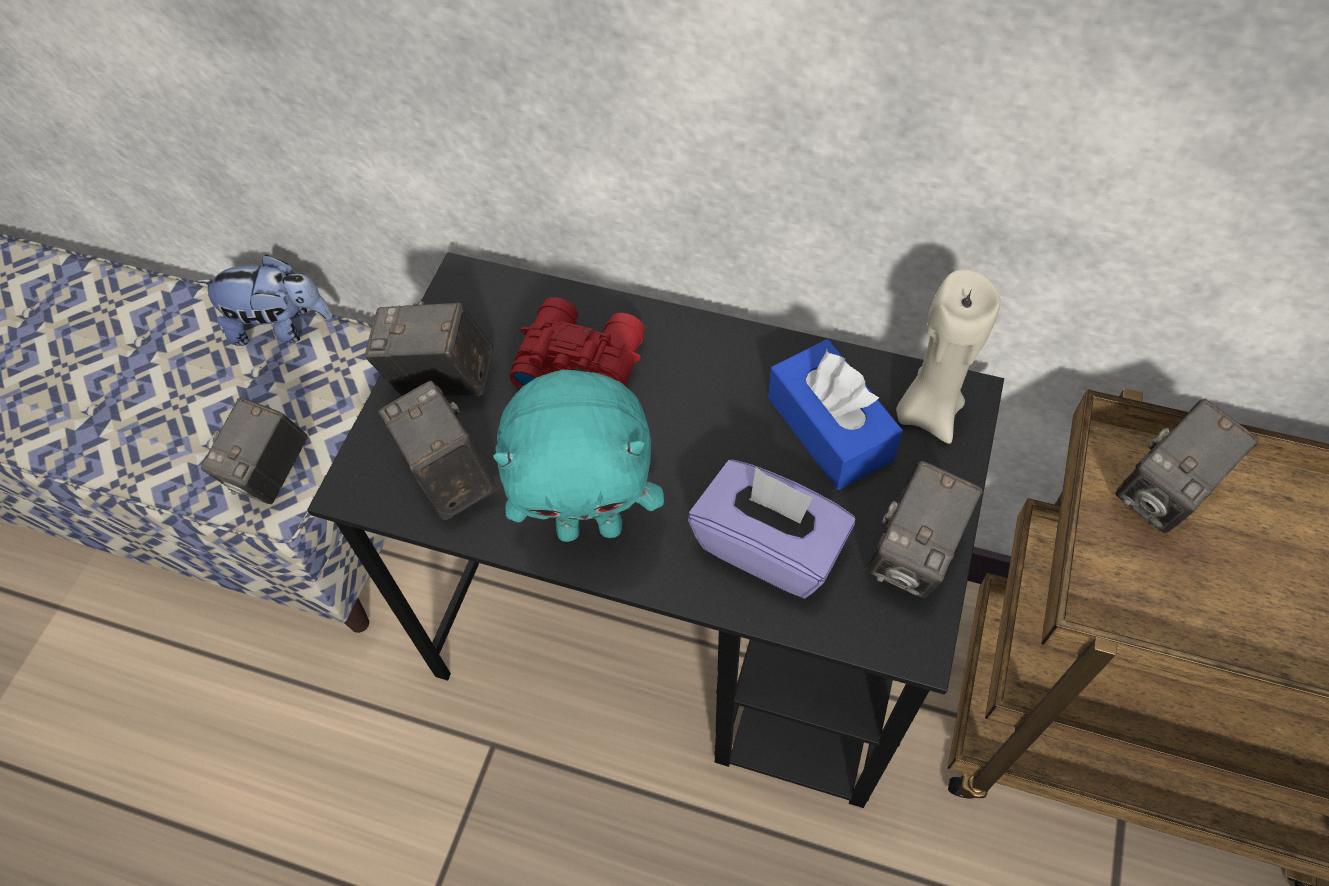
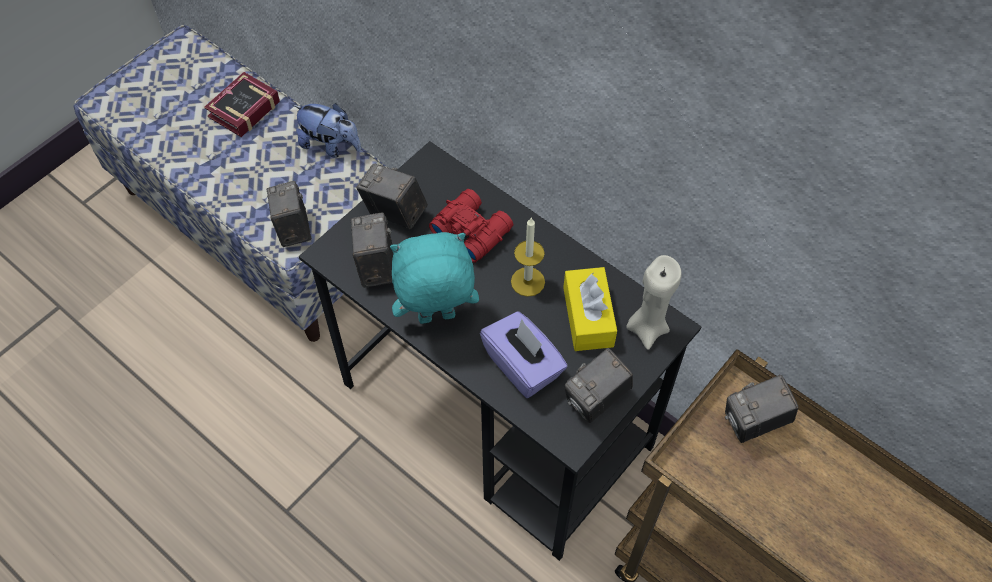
camera: 20 degrees right, 0 degrees up
camera [201,398,308,504] -> camera turned 120 degrees clockwise [267,181,312,247]
turquoise plush toy [493,370,664,542] -> turquoise plush toy turned 150 degrees clockwise [390,232,479,324]
blue tissue box [768,339,903,490] -> yellow tissue box [563,267,617,351]
none -> book [204,72,280,137]
none -> candle [511,217,545,297]

